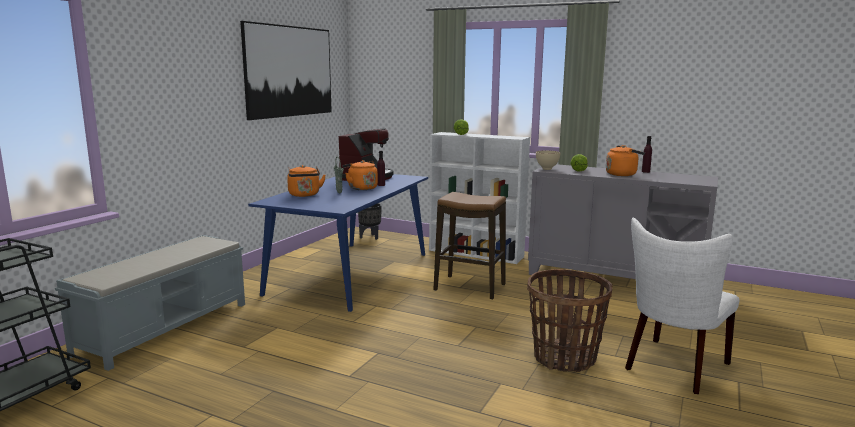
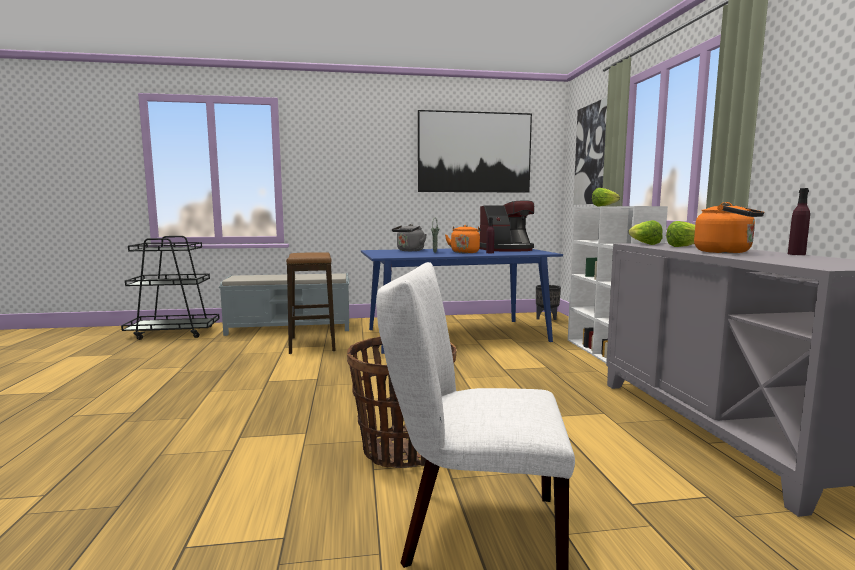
camera: 55 degrees right, 5 degrees down
orange kettle [287,165,326,197] -> grey kettle [392,224,427,251]
stool [433,192,506,300] -> stool moved to [286,252,336,354]
beige bowl [536,150,560,170] -> lettuce [628,220,663,245]
none -> picture [573,97,607,204]

